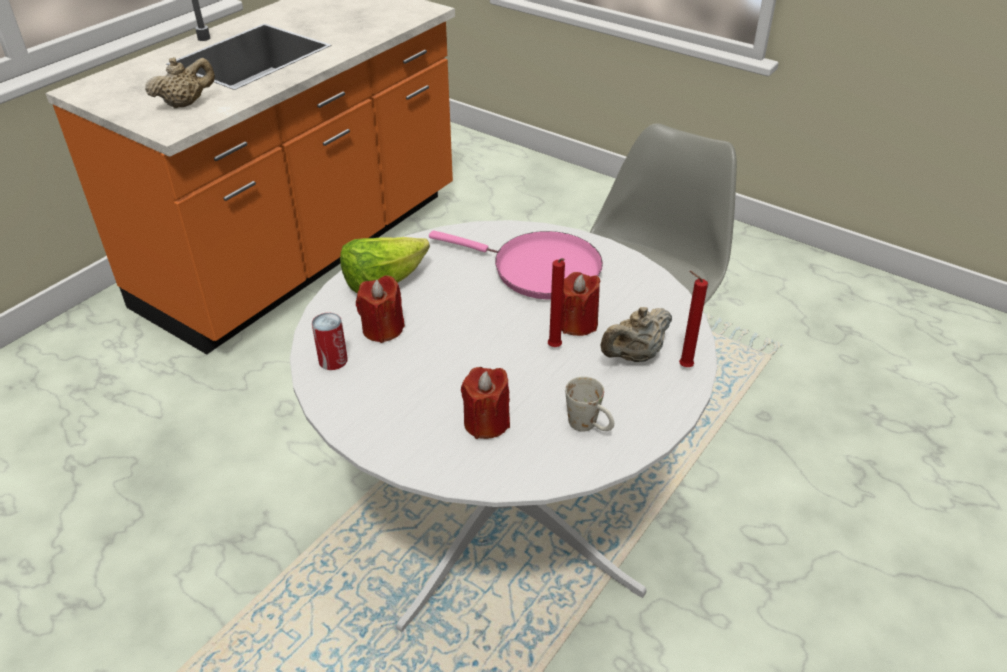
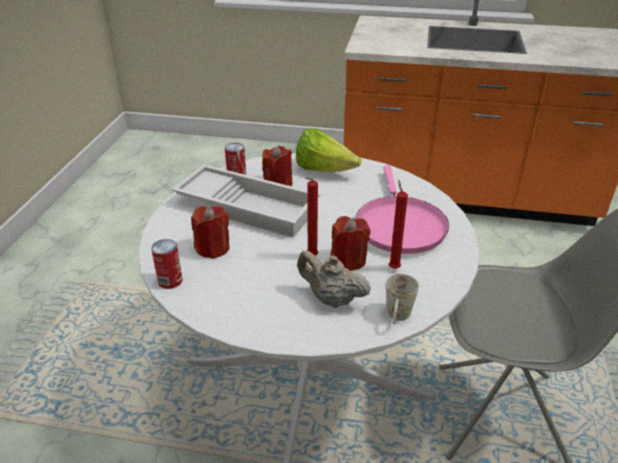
camera: 65 degrees right, 5 degrees down
beige teapot [145,57,215,108] -> none
white mug [565,376,614,432] -> white mug moved to [386,274,419,325]
red candle [679,271,708,367] -> red candle moved to [389,180,408,269]
none -> can [151,239,183,289]
none -> white tray [172,164,320,237]

